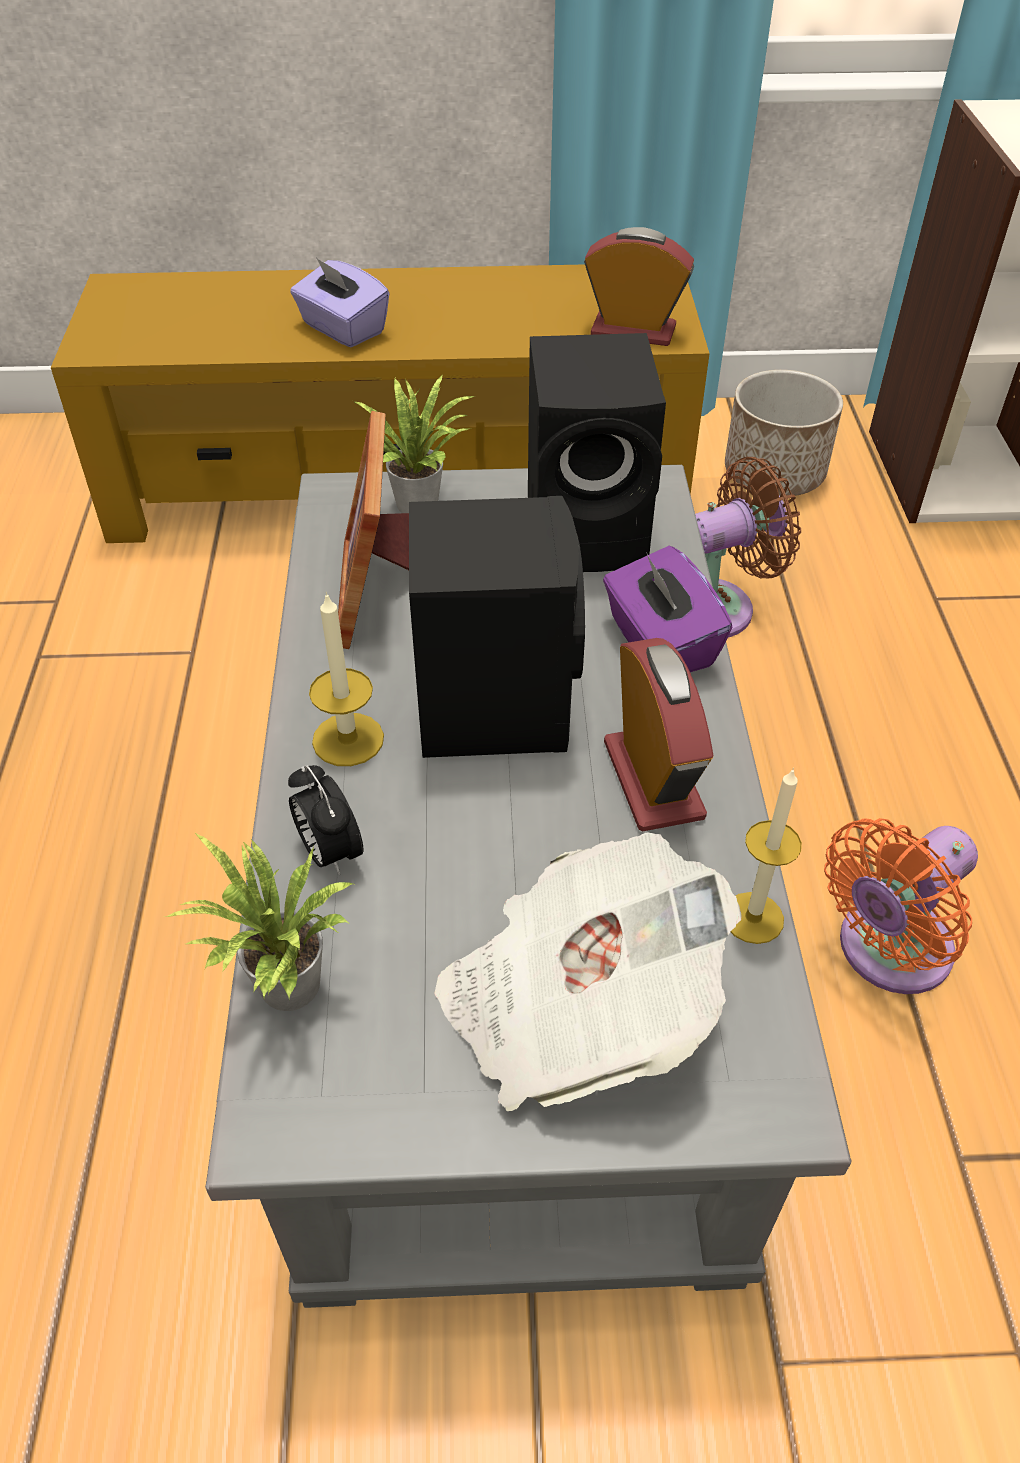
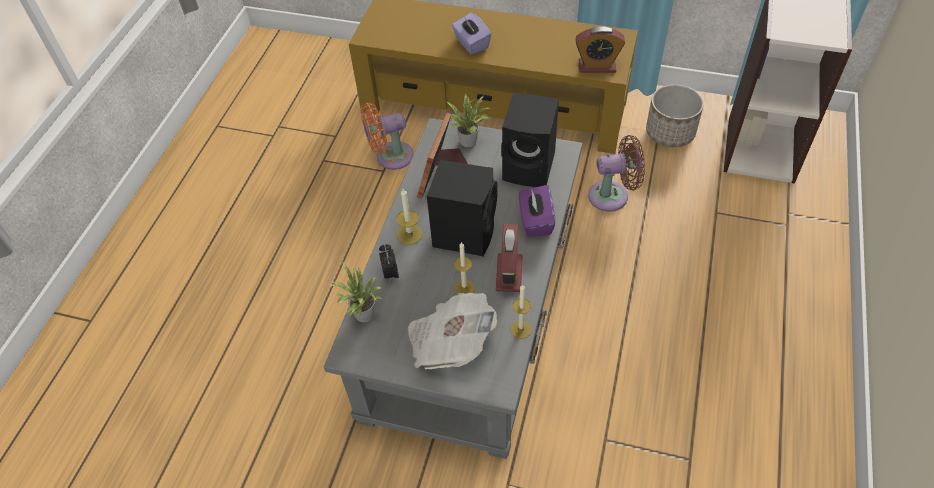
camera: 20 degrees right, 5 degrees up
alarm clock [584,227,694,346] -> alarm clock turned 150 degrees clockwise [576,26,625,73]
orange fan [824,818,978,994] -> orange fan moved to [361,103,414,170]
none -> candle [454,242,475,294]

